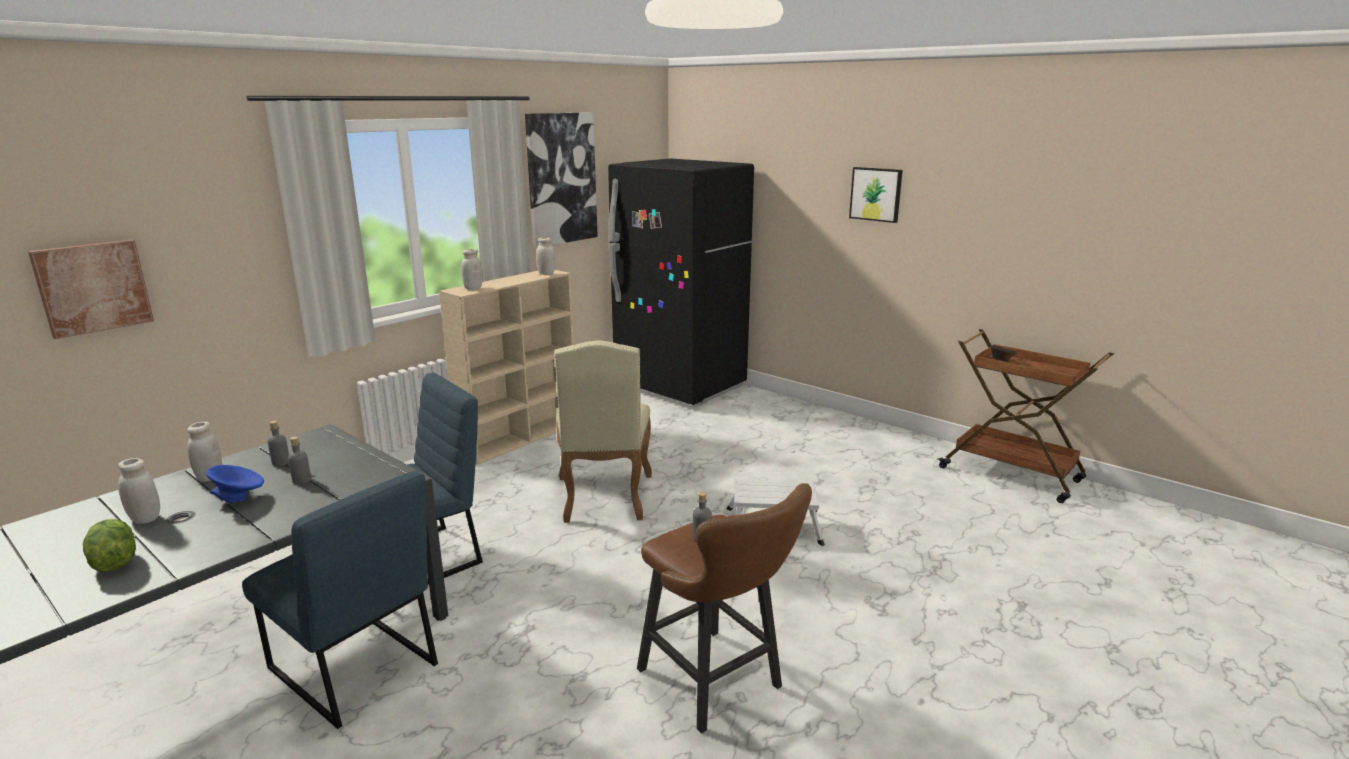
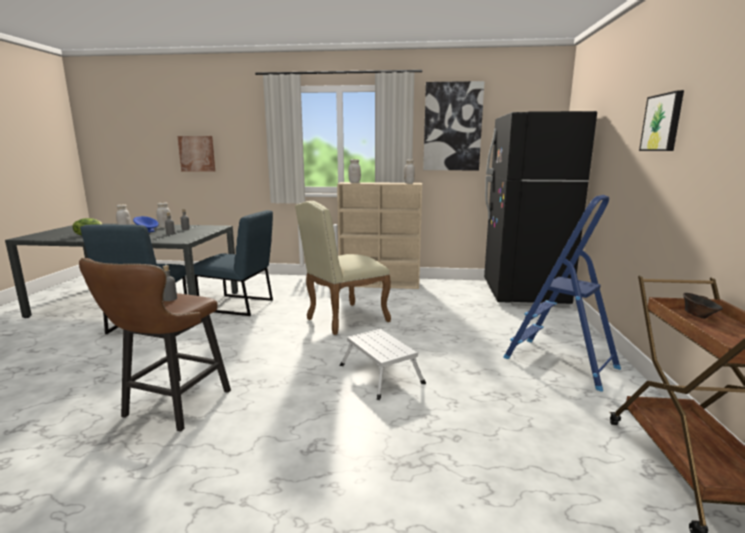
camera: 55 degrees right, 5 degrees down
none -> blue step ladder [503,195,621,392]

